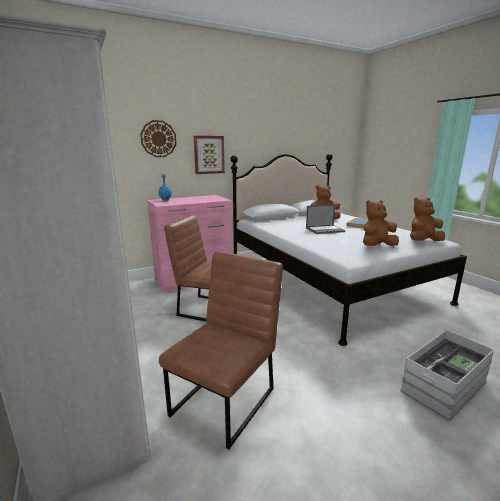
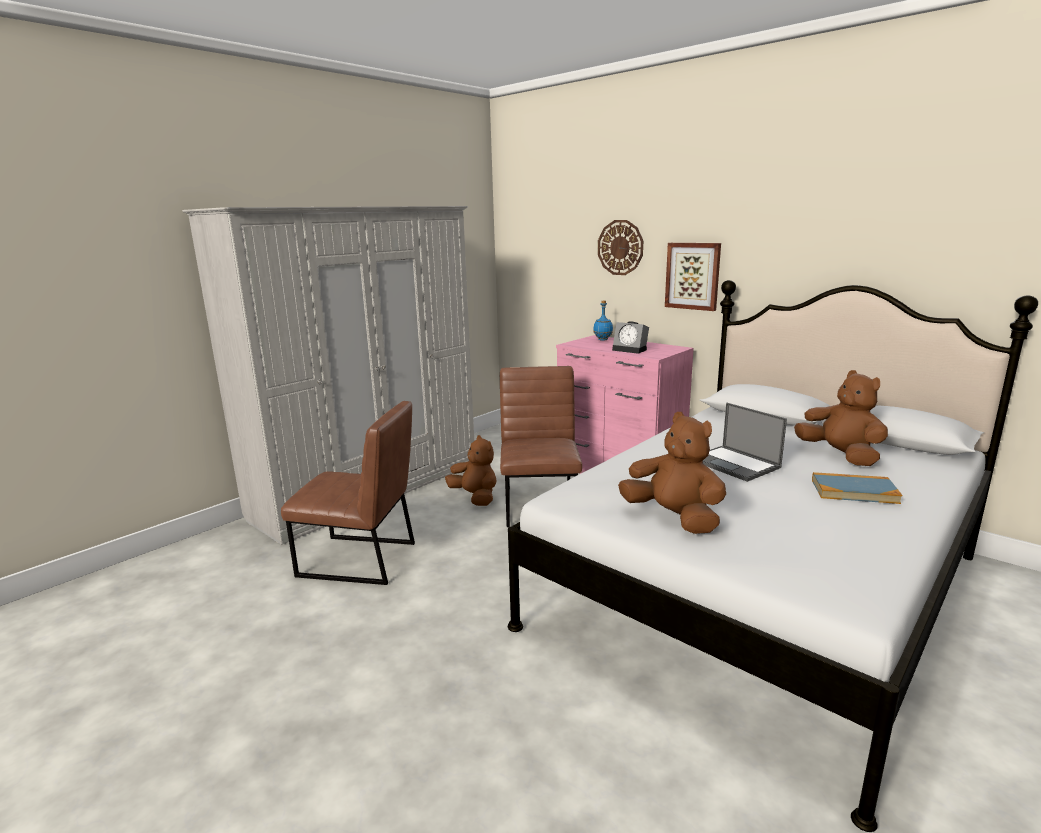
camera: 70 degrees right, 0 degrees up
grey storage box [400,330,494,420] -> none
brown plush toy [410,197,445,241] -> brown plush toy moved to [445,435,496,506]
none -> alarm clock [612,321,649,354]

